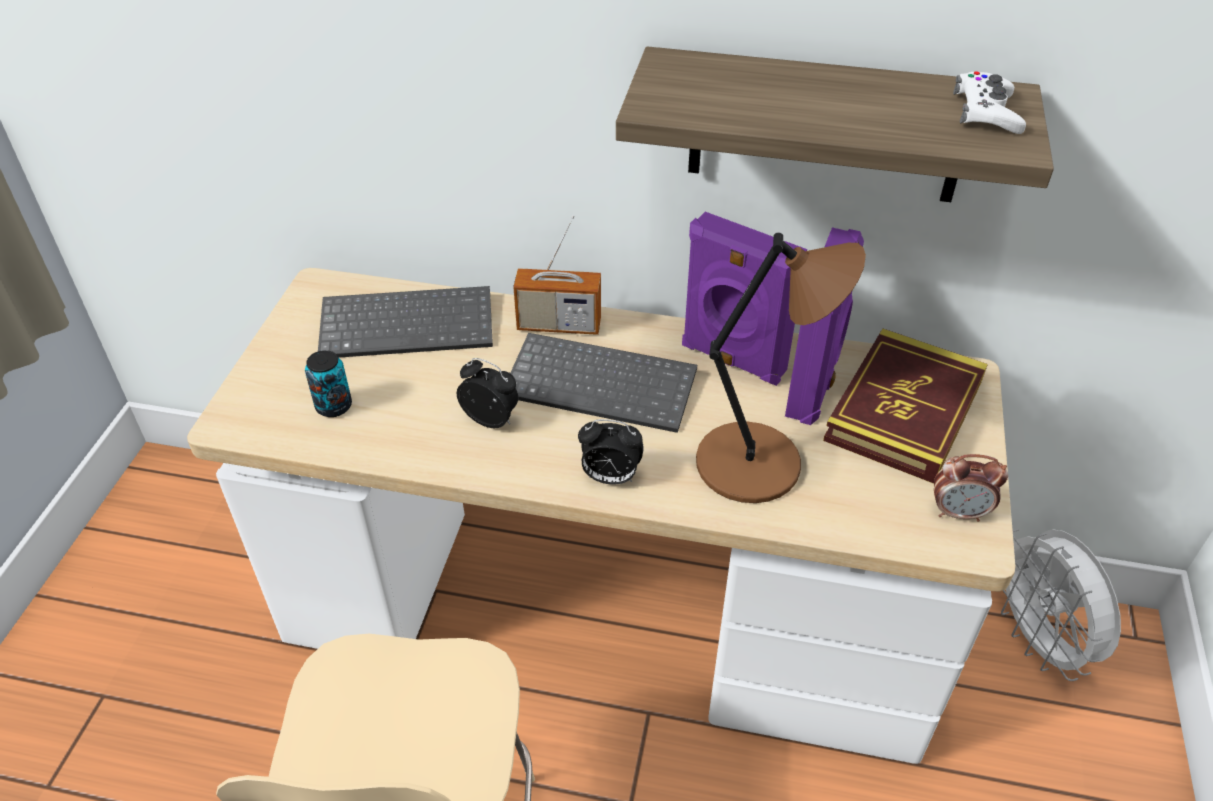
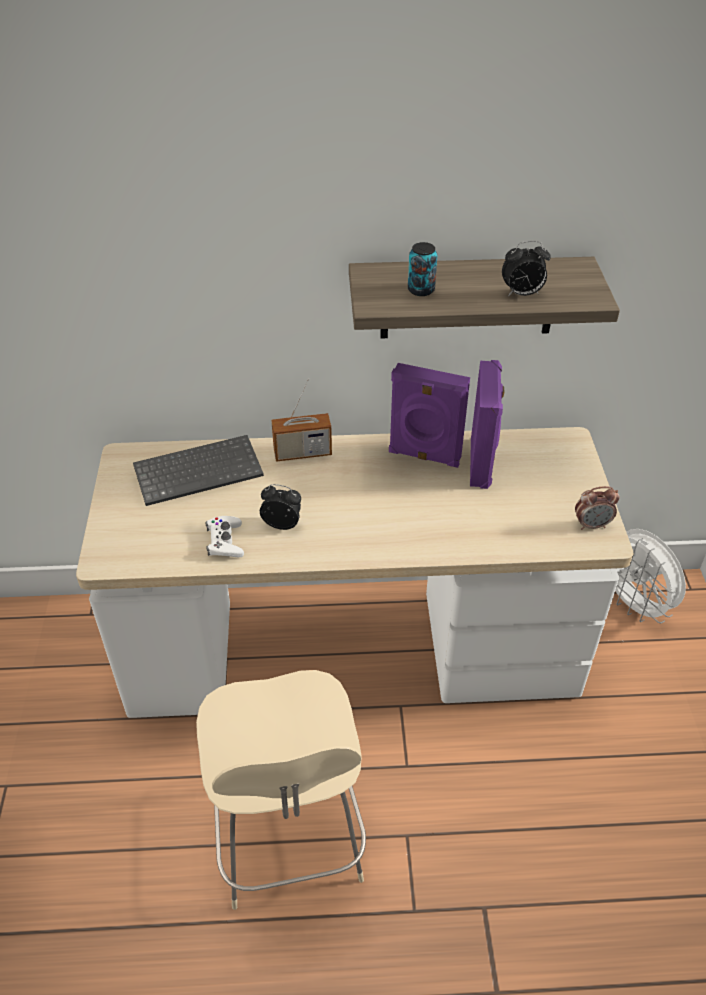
camera: 15 degrees left, 0 degrees up
can [305,350,352,417] -> can moved to [408,242,437,296]
keyboard [510,333,697,433] -> none
alarm clock [578,419,644,485] -> alarm clock moved to [502,241,551,296]
brown table lamp [696,232,866,503] -> none
book [823,329,988,484] -> none
white game controller [953,71,1026,134] -> white game controller moved to [206,516,244,557]

